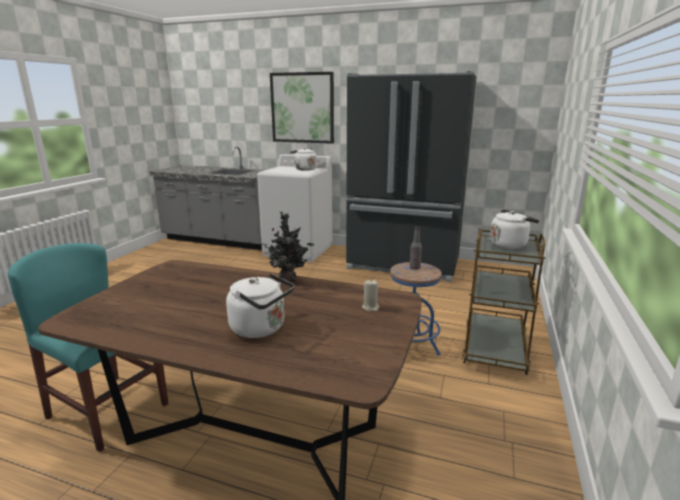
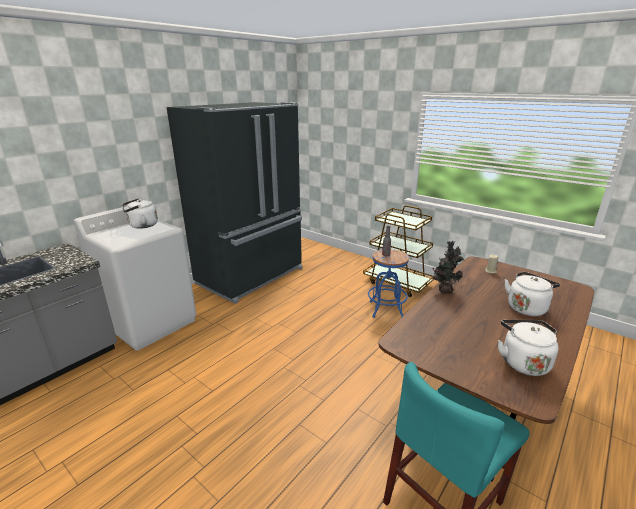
camera: 70 degrees left, 5 degrees up
picture [270,72,334,144] -> none
white kettle [490,210,539,249] -> white kettle moved to [498,320,559,376]

